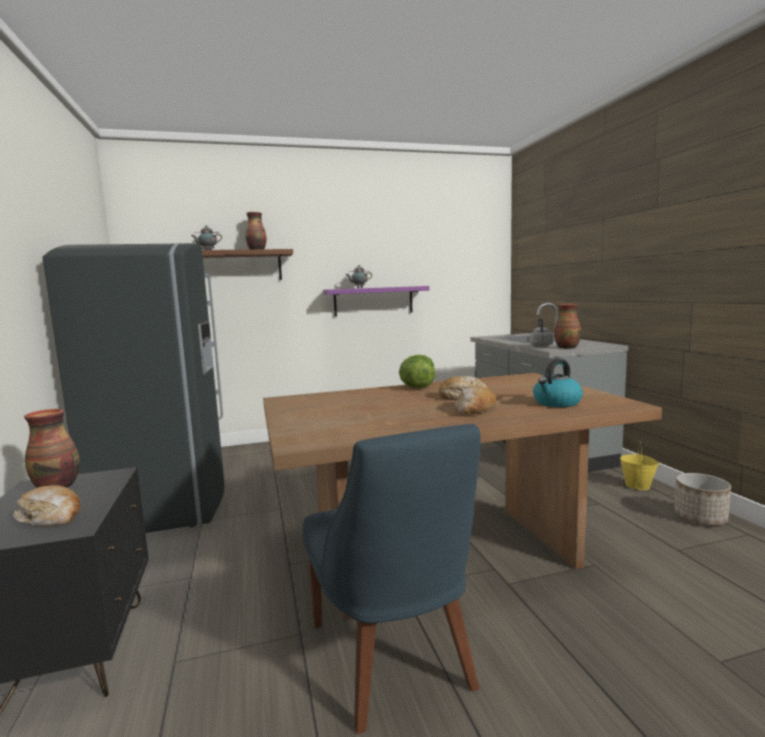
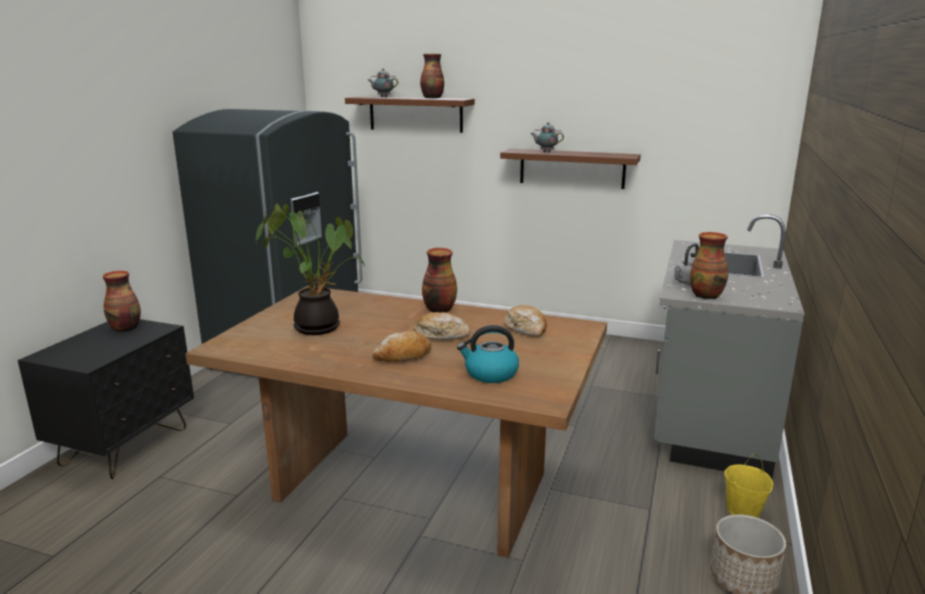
camera: 35 degrees right, 10 degrees up
bread [13,485,81,527] -> bread moved to [505,305,547,337]
blue chair [303,424,481,734] -> none
purple shelf [323,286,429,316] -> brown shelf [500,149,641,189]
lettuce [399,355,435,388] -> vase [422,248,457,312]
none -> potted plant [256,203,365,335]

